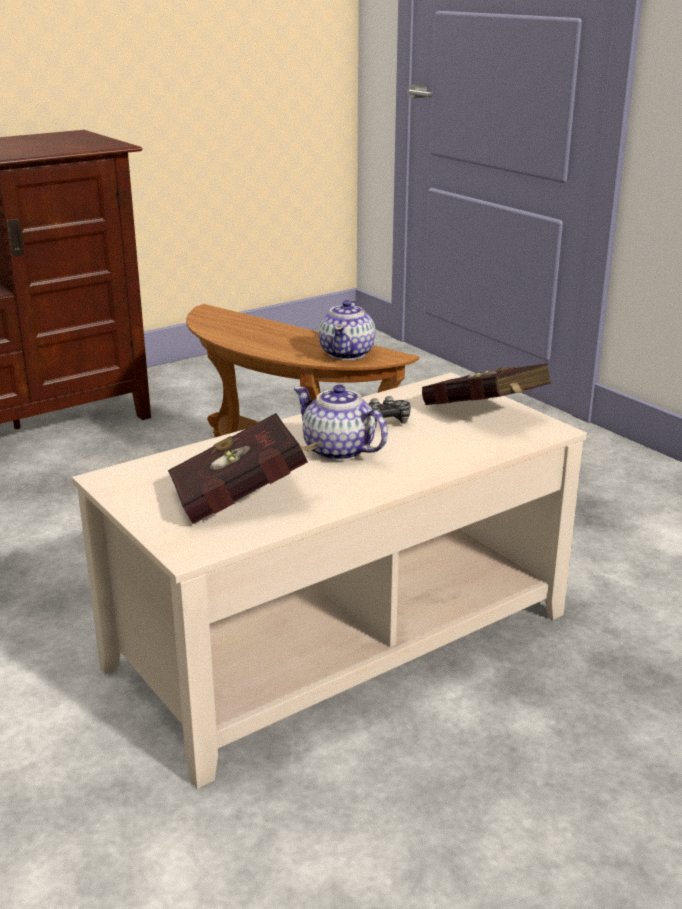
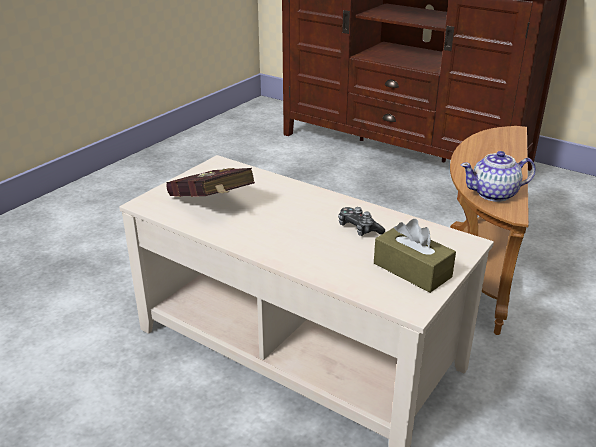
camera: 70 degrees right, 5 degrees up
teapot [294,385,388,461] -> none
red book [422,363,551,405] -> brown tissue box [374,219,456,293]

